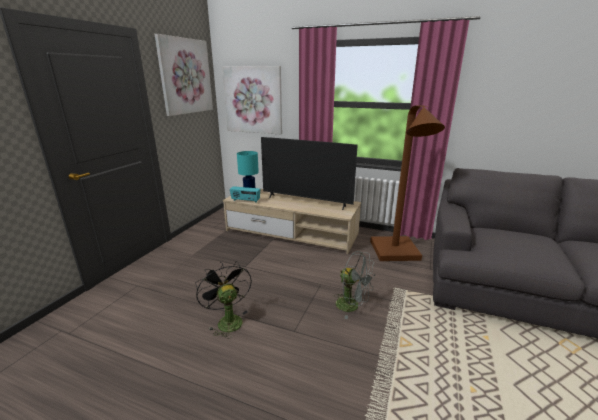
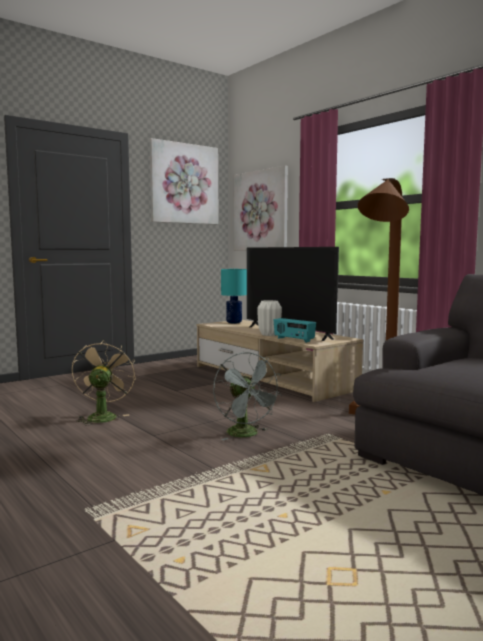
camera: 30 degrees right, 15 degrees down
black fan [195,261,252,339] -> beige fan [72,340,136,426]
radio [230,186,260,203] -> radio moved to [274,318,316,343]
none -> white vase [257,300,282,336]

